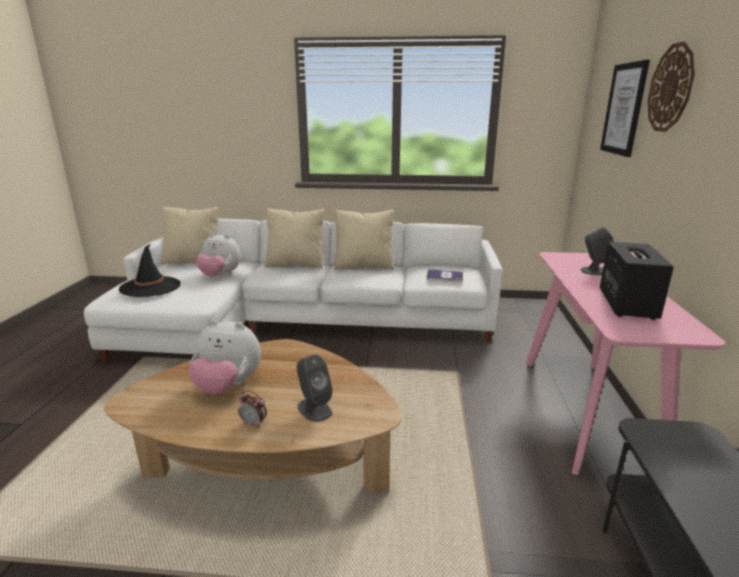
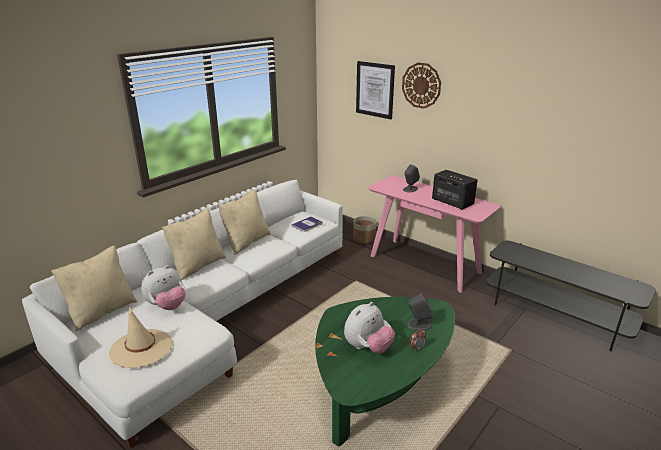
camera: 55 degrees left, 5 degrees up
brown coffee table [104,339,402,493] -> green coffee table [315,297,455,447]
black hat [119,243,181,297] -> beige hat [109,306,173,368]
none -> planter [353,216,377,243]

